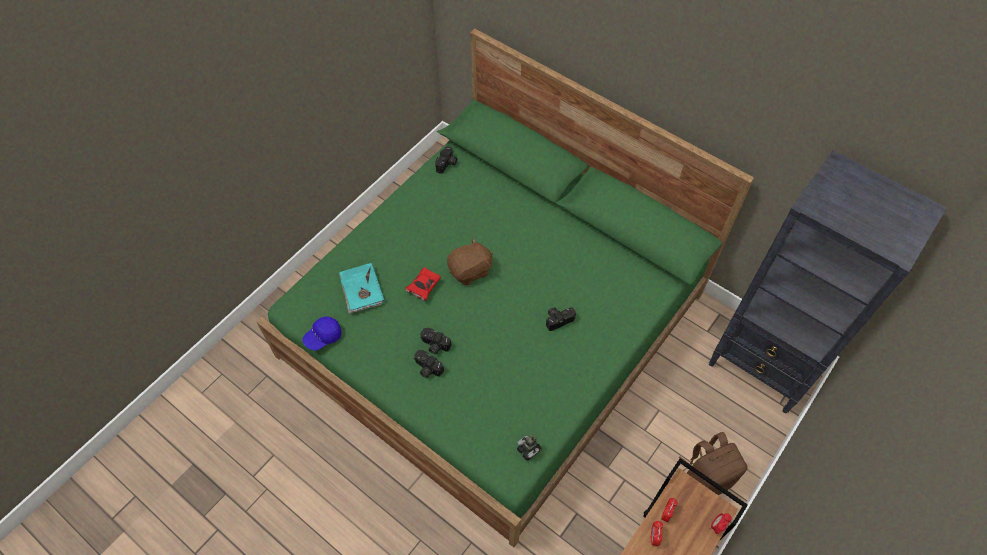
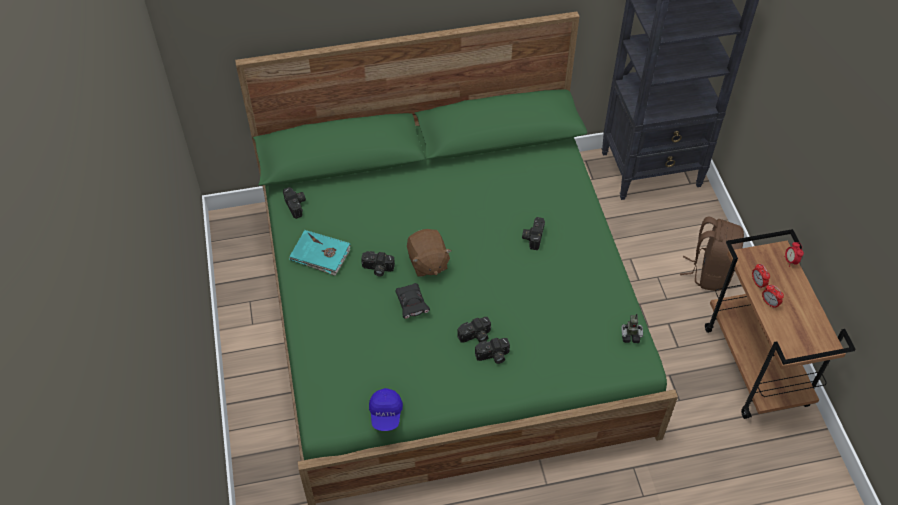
camera: 50 degrees left, 5 degrees down
turquoise book [339,263,385,313] -> turquoise book moved to [289,230,351,276]
red toy car [405,267,441,301] -> black toy car [395,283,430,319]
brown plush toy [447,238,493,285] -> brown plush toy turned 150 degrees clockwise [407,229,452,277]
none -> camera [361,251,395,276]

